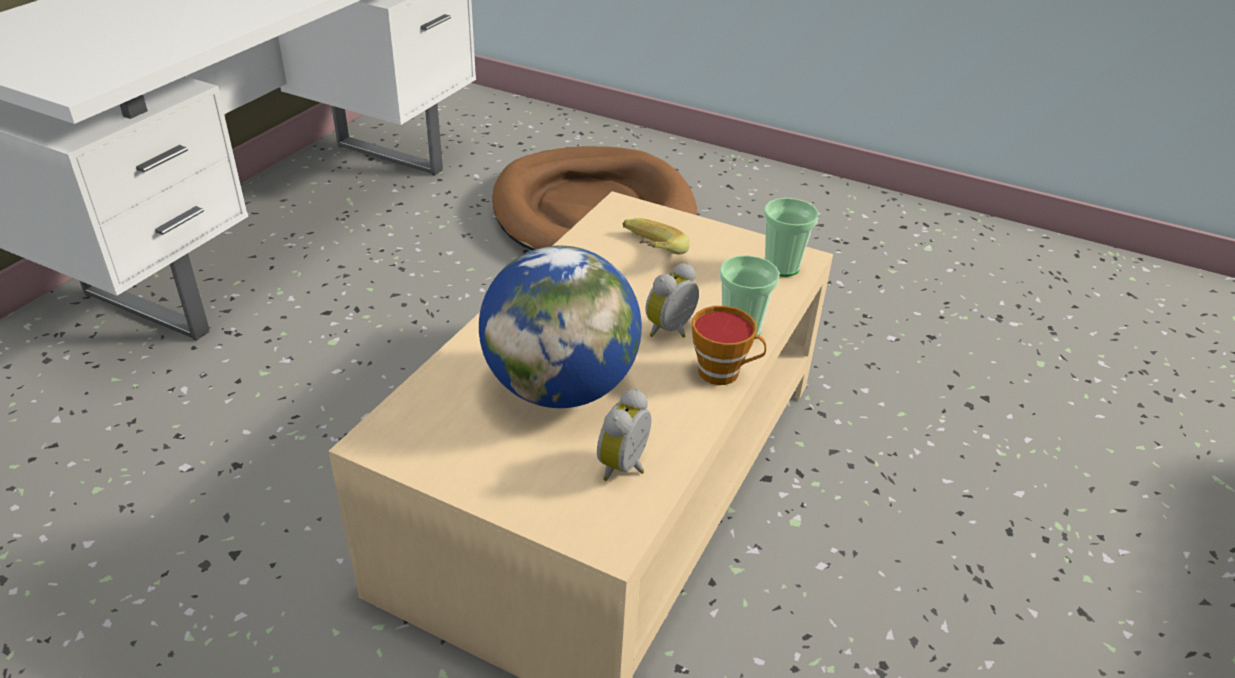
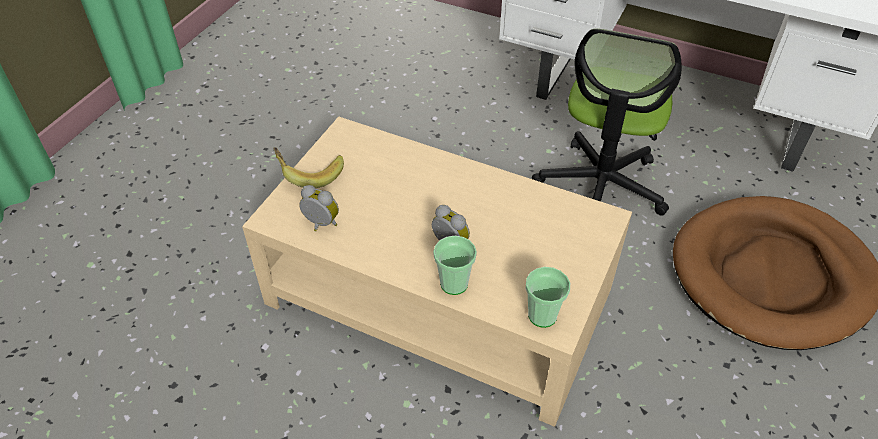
camera: 90 degrees right, 10 degrees up
globe [479,246,642,408] -> none
banana [623,218,690,254] -> banana moved to [273,147,344,188]
cup [692,306,766,385] -> none
none -> office chair [532,28,682,216]

